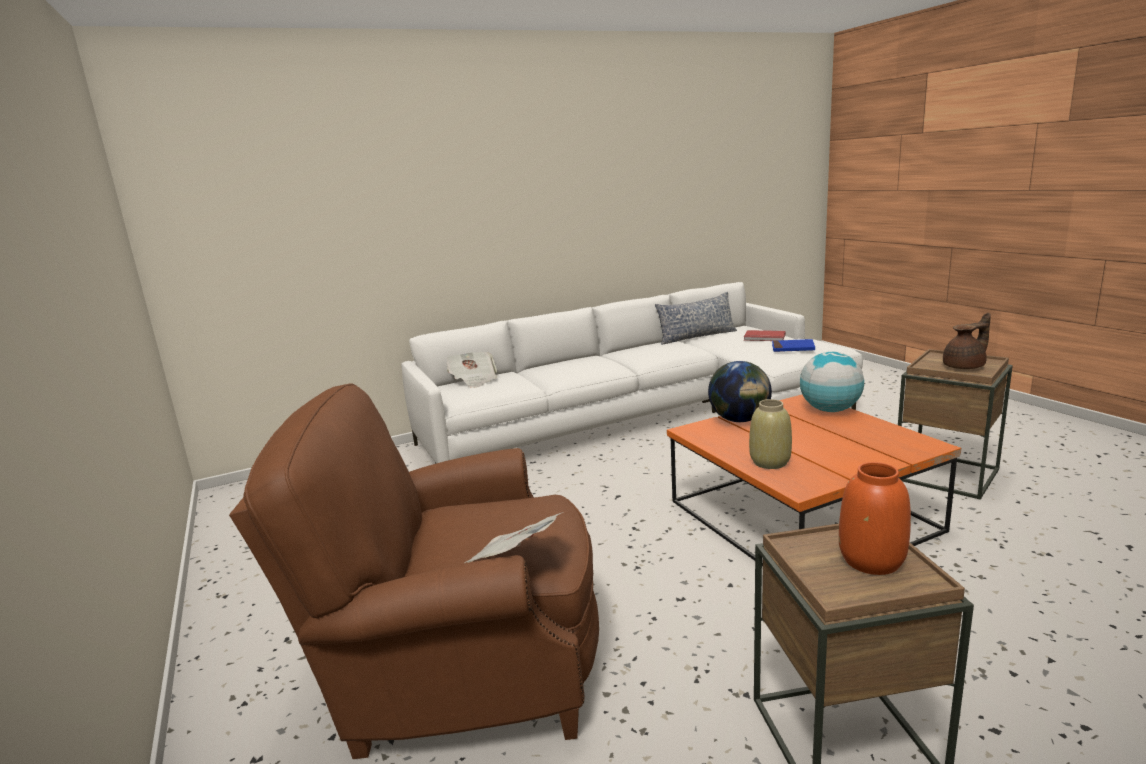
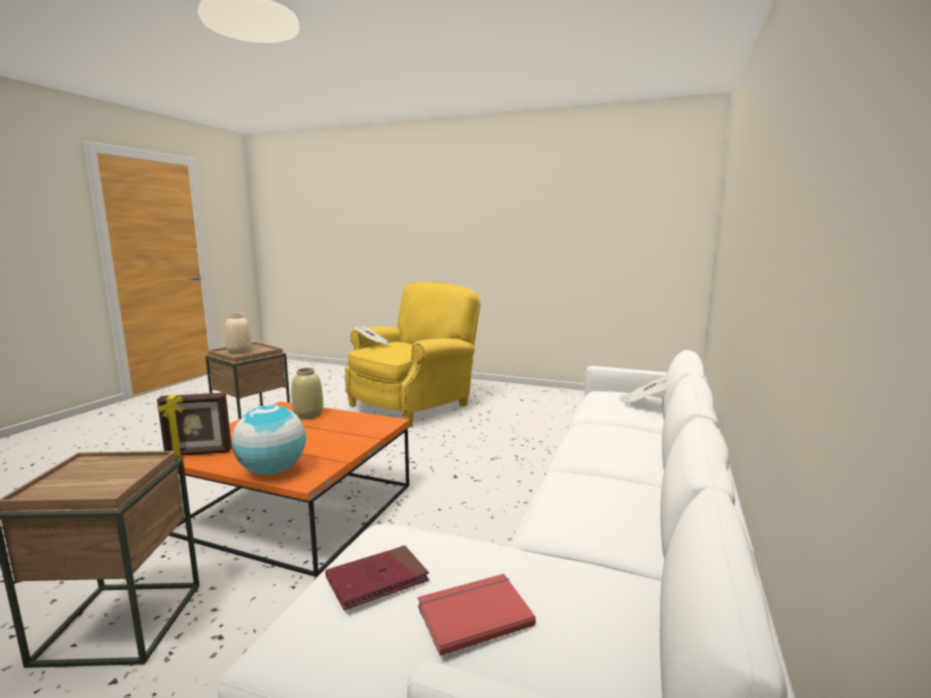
camera: 135 degrees right, 5 degrees down
brown armchair [229,383,599,759] -> yellow armchair [345,282,481,428]
pillow [655,292,737,345] -> none
globe [708,361,772,422] -> none
blue book [772,339,815,352] -> red book [325,545,429,610]
orange vase [839,462,911,575] -> beige vase [225,314,252,354]
brown teapot [943,313,991,369] -> none
none -> picture frame [157,393,232,457]

